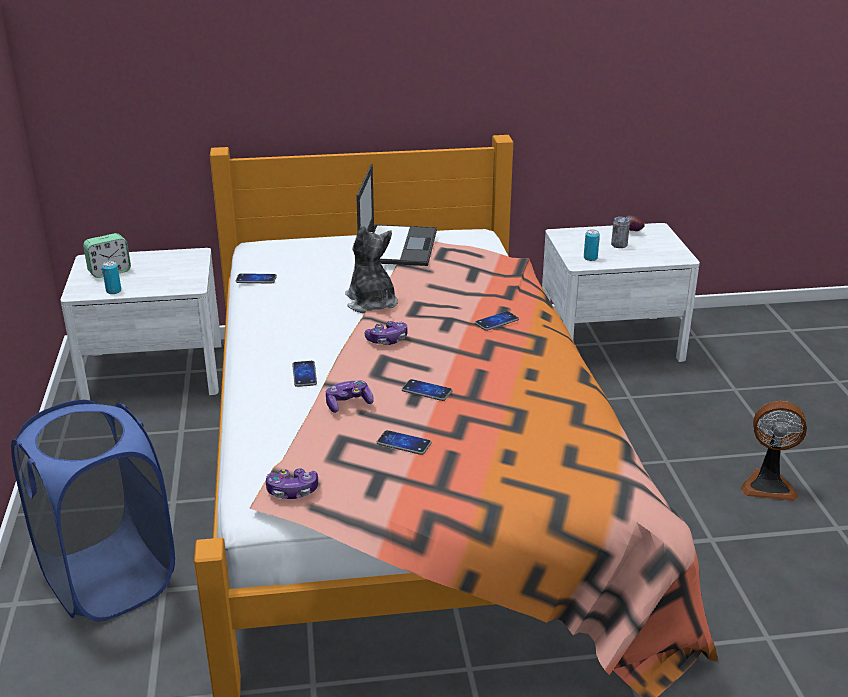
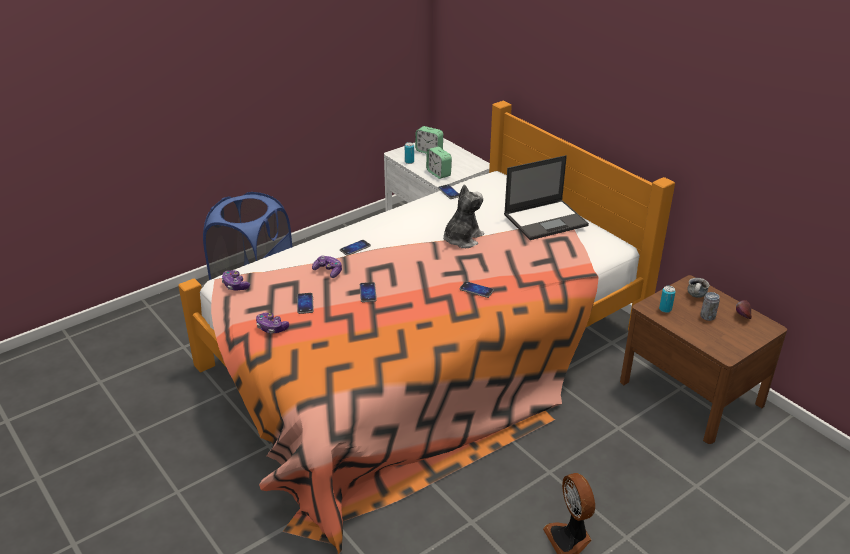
camera: 60 degrees right, 5 degrees up
game controller [365,321,407,345] -> game controller moved to [256,313,289,333]
white nightstand [542,223,700,362] -> brown nightstand [620,275,787,444]
none -> alarm clock [426,147,452,179]
none -> mug [687,278,710,298]

